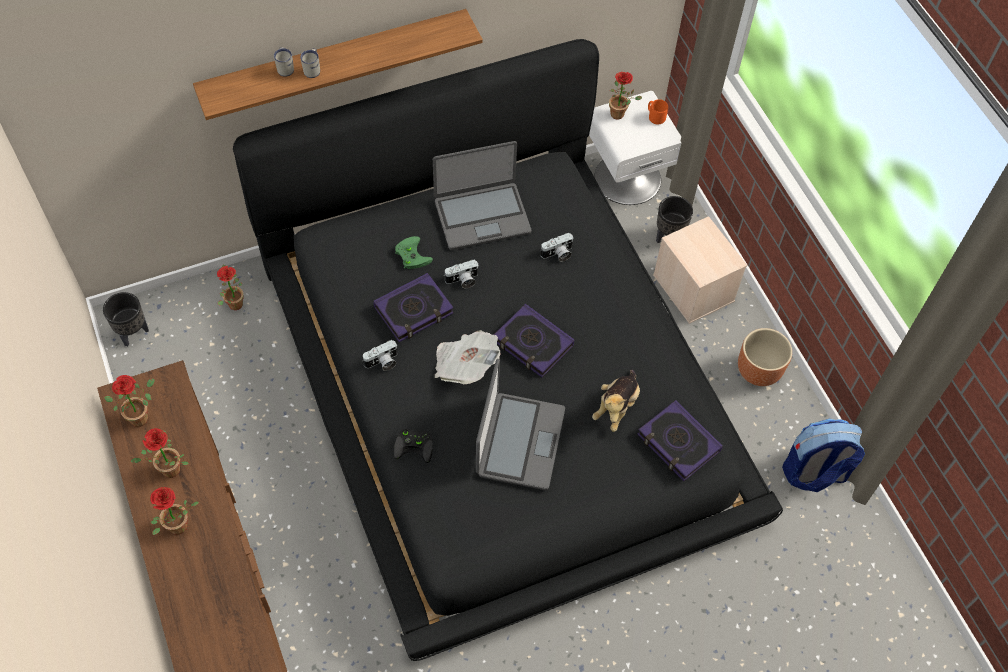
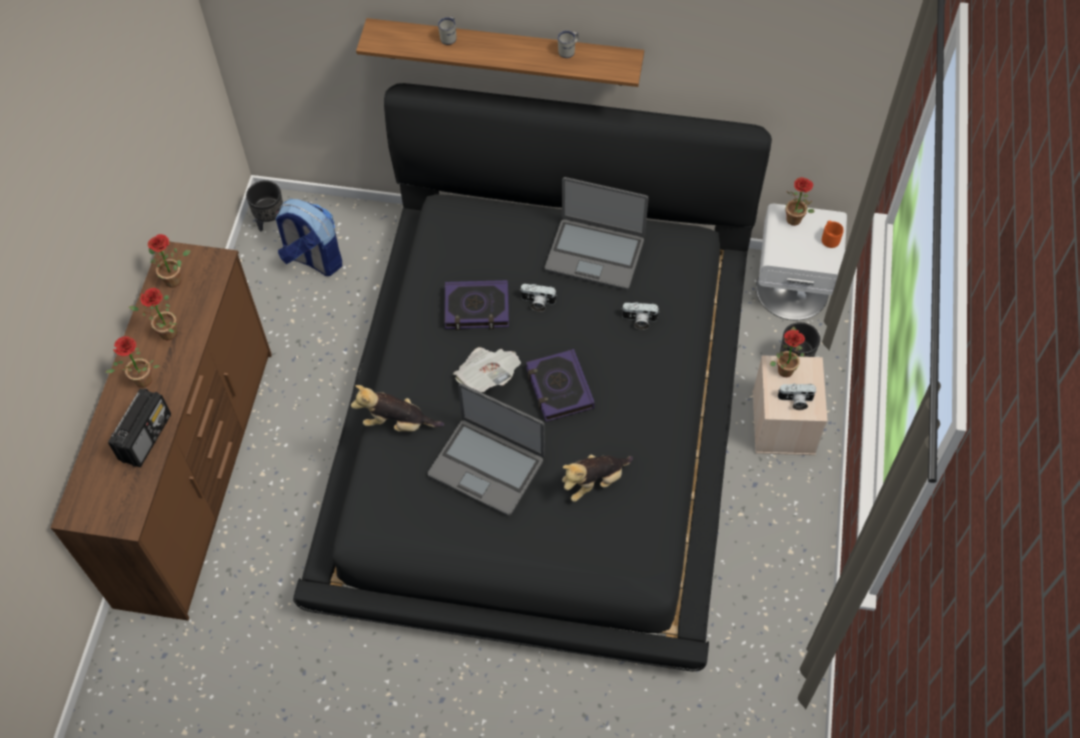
camera: 35 degrees right, 0 degrees up
potted plant [217,264,244,310] -> potted plant moved to [770,327,805,377]
white mug [300,49,320,78] -> white mug moved to [558,30,579,58]
camera [362,340,397,371] -> camera moved to [778,383,817,410]
black game controller [394,429,433,463] -> plush toy [351,385,444,432]
green game controller [395,236,433,269] -> none
laptop [476,359,565,490] -> laptop turned 75 degrees clockwise [428,383,545,516]
book [637,400,723,481] -> none
brown planter [738,328,792,386] -> none
backpack [782,419,865,492] -> backpack moved to [276,199,342,276]
none -> radio [108,388,171,467]

